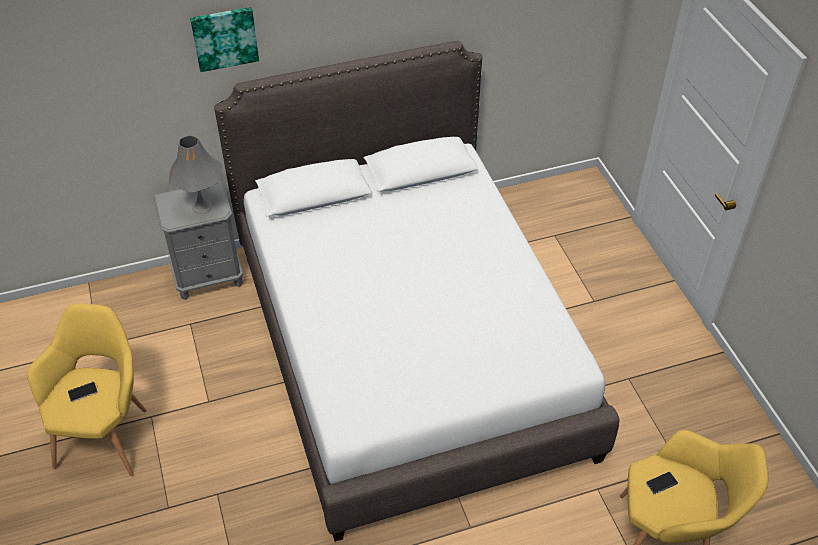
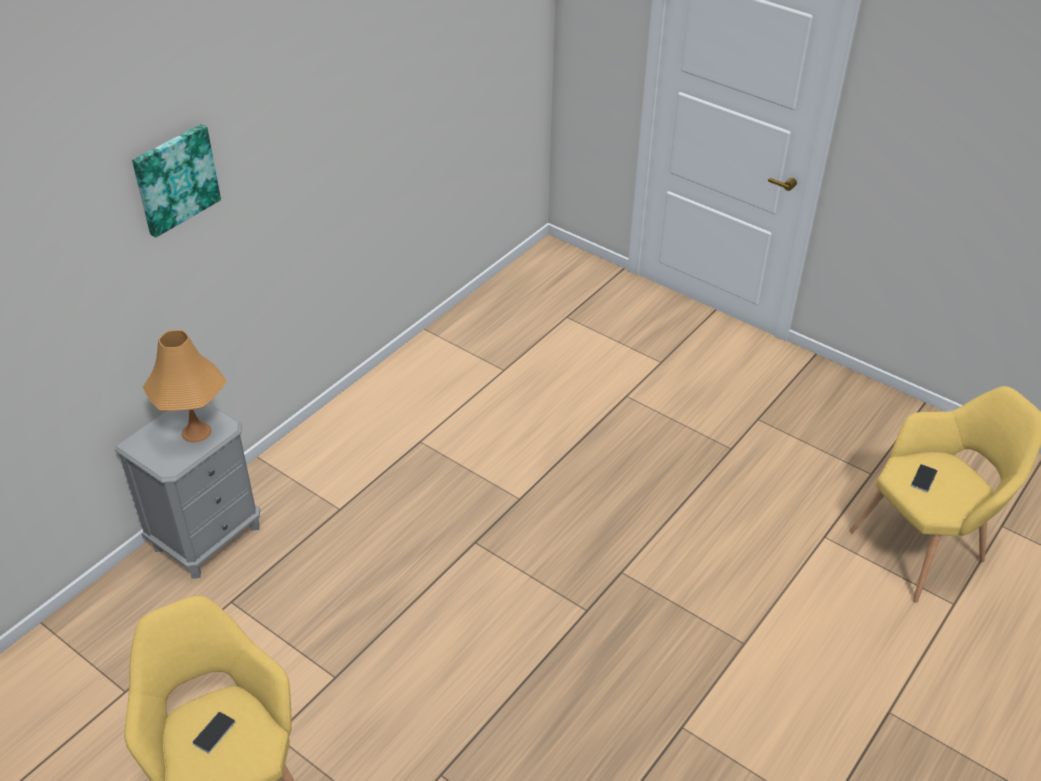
camera: 35 degrees left, 5 degrees down
grey table lamp [169,135,222,214] -> orange table lamp [143,330,227,442]
white bed [214,41,619,542] -> none

